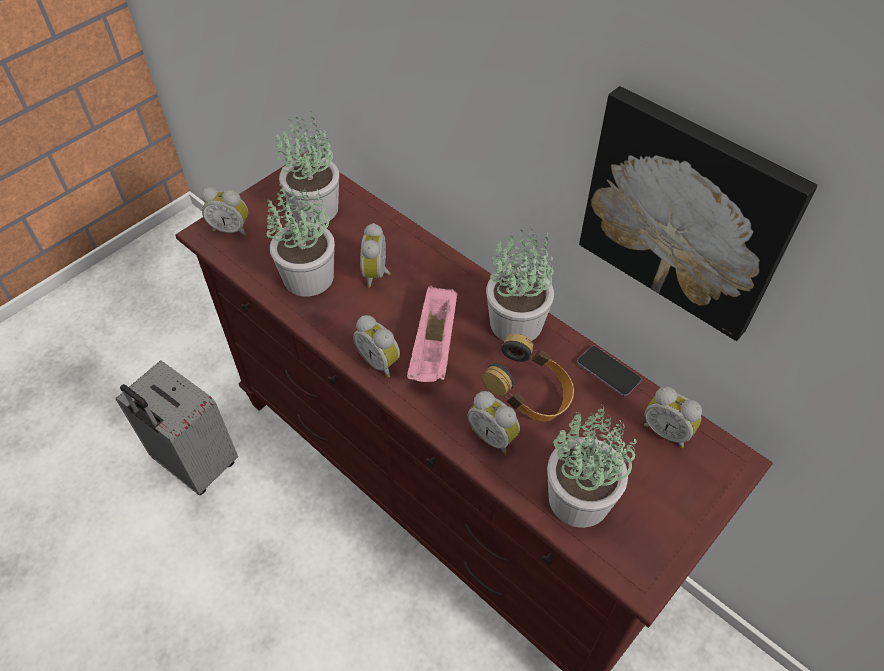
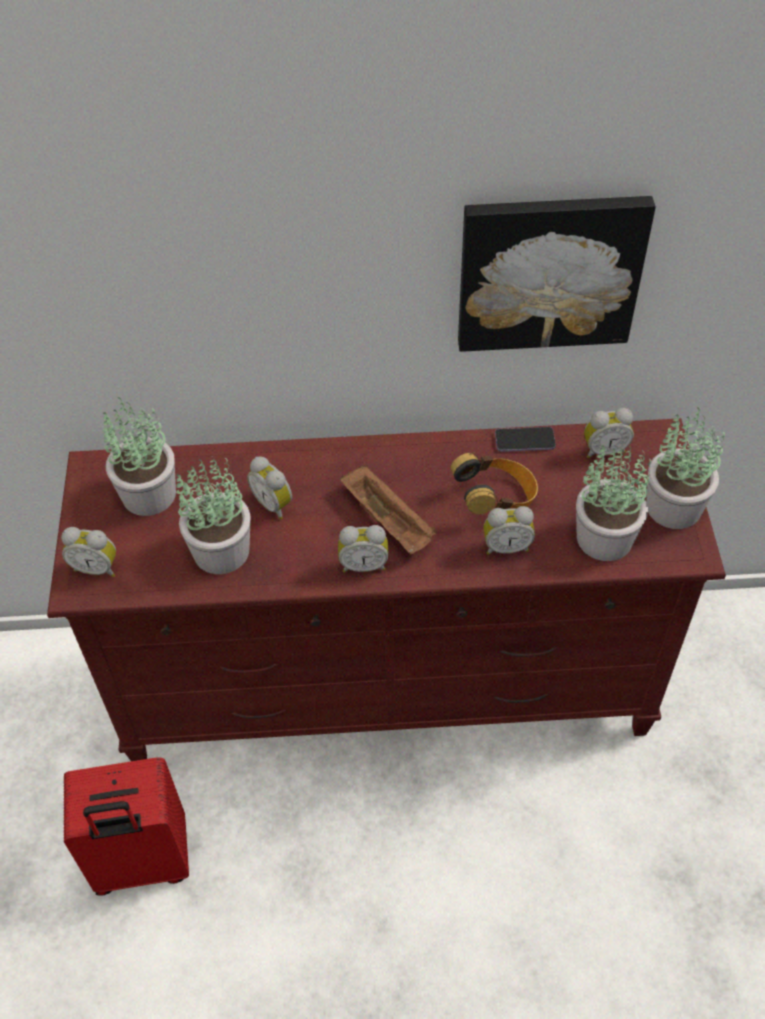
camera: 45 degrees left, 0 degrees up
grey suitcase [115,360,238,495] -> red suitcase [64,757,189,896]
alarm clock [201,187,248,236] -> alarm clock turned 45 degrees clockwise [61,527,116,577]
pink tray [407,285,458,382] -> brown tray [340,465,436,554]
potted plant [486,229,554,341] -> potted plant moved to [646,407,725,529]

